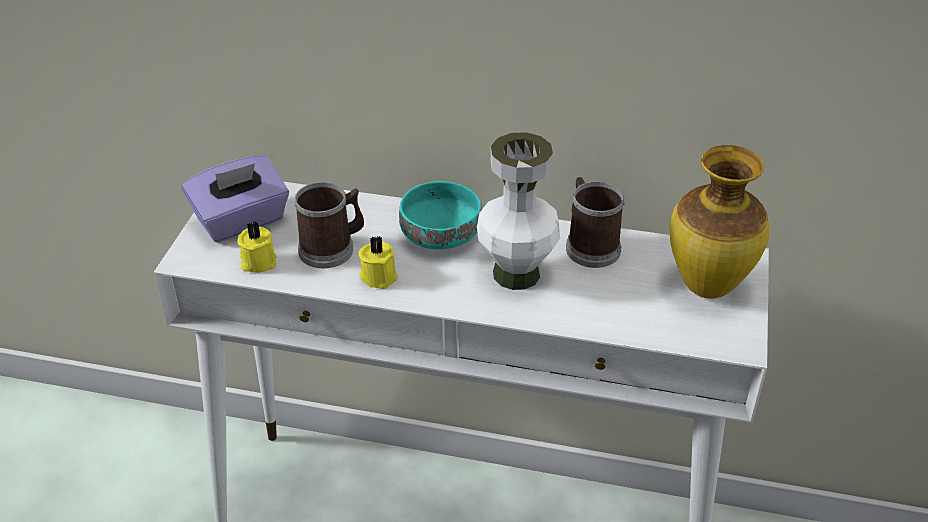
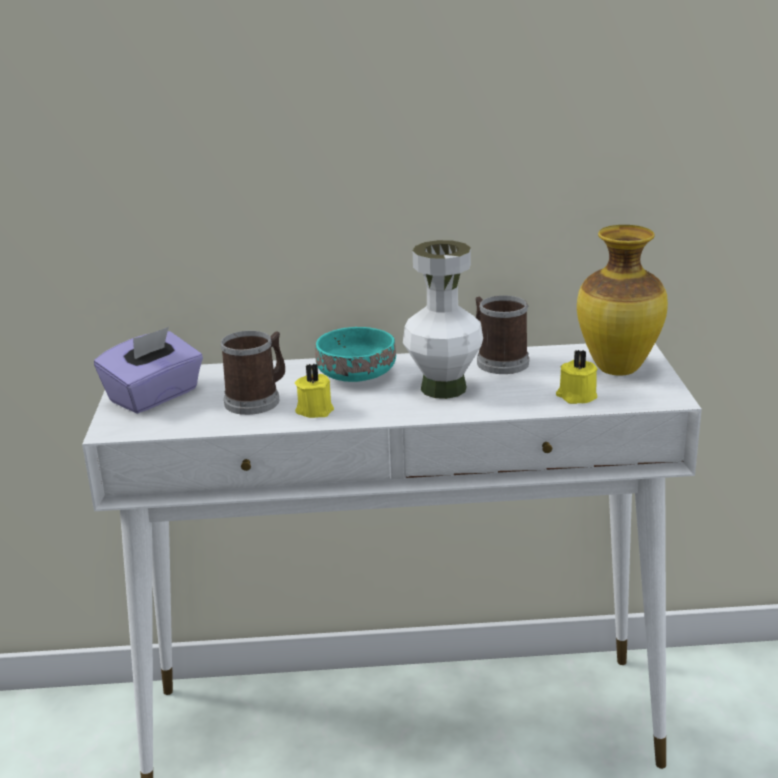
camera: 15 degrees left, 15 degrees down
yellow candle [237,221,277,273] -> yellow candle moved to [556,350,598,404]

